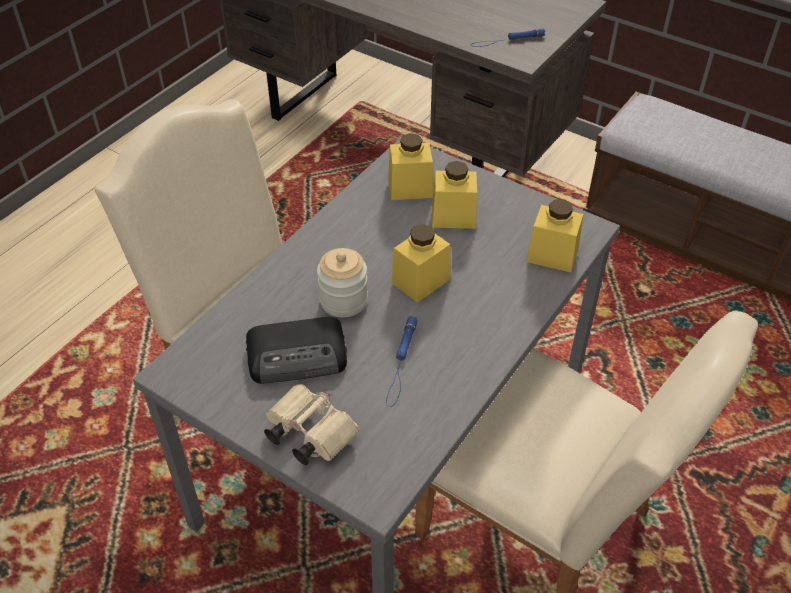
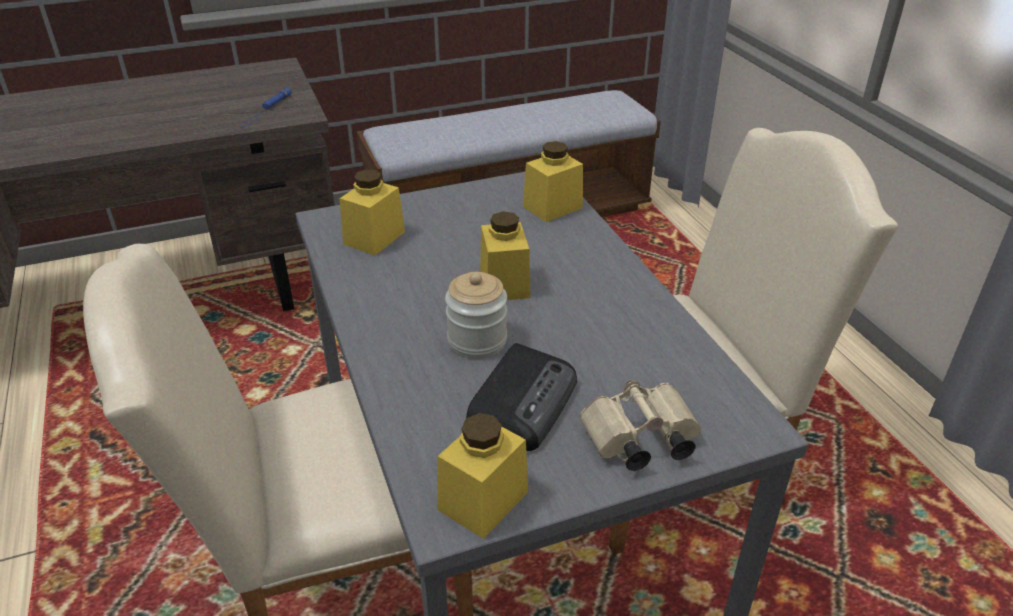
camera: 55 degrees left, 10 degrees down
blue flashlight [386,316,417,407] -> none
yellow jar [432,161,477,229] -> yellow jar moved to [438,413,528,539]

